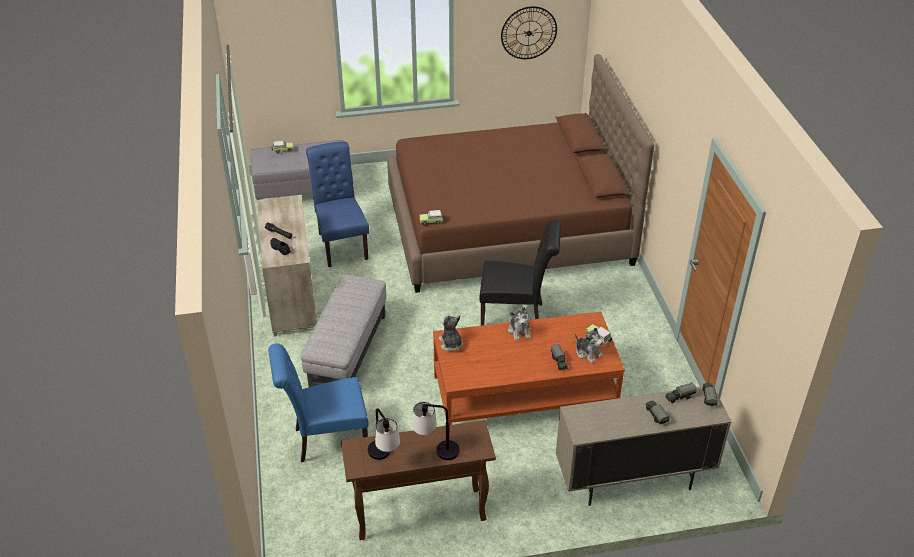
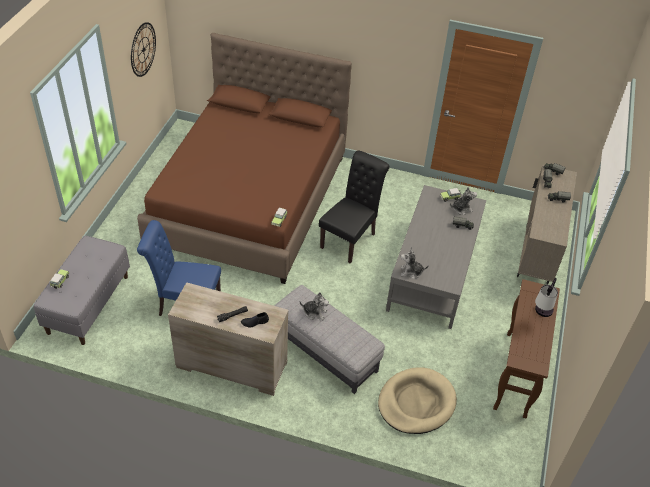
camera: 65 degrees left, 5 degrees up
blue chair [268,343,369,462] -> beige dog bed [378,367,457,434]
table lamp [368,408,400,460] -> none
brown coffee table [433,312,625,425] -> grey coffee table [386,185,486,329]
plush toy [508,307,531,341] -> plush toy moved to [300,292,329,320]

